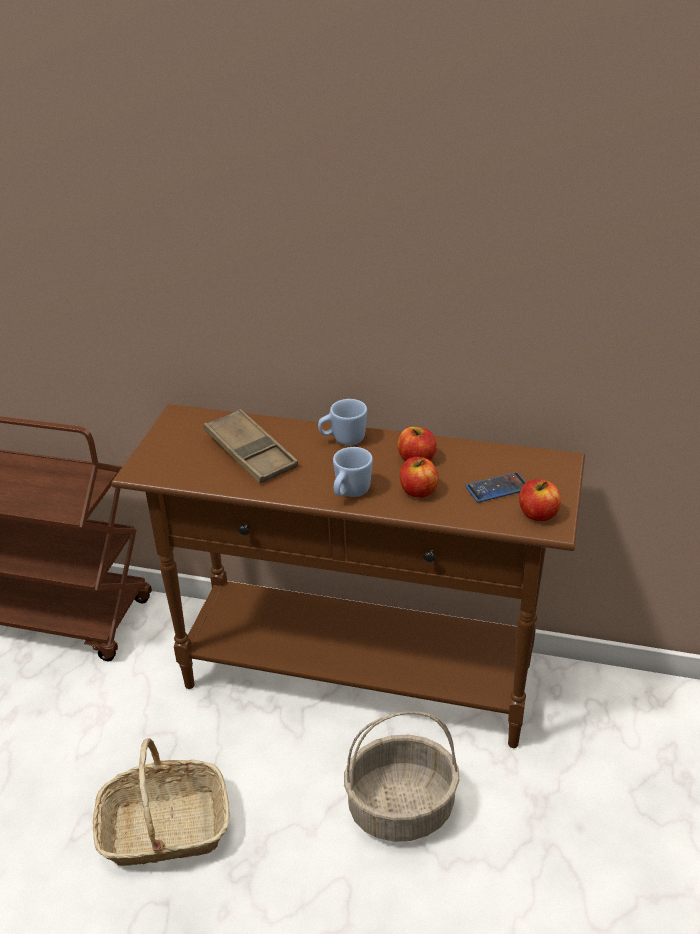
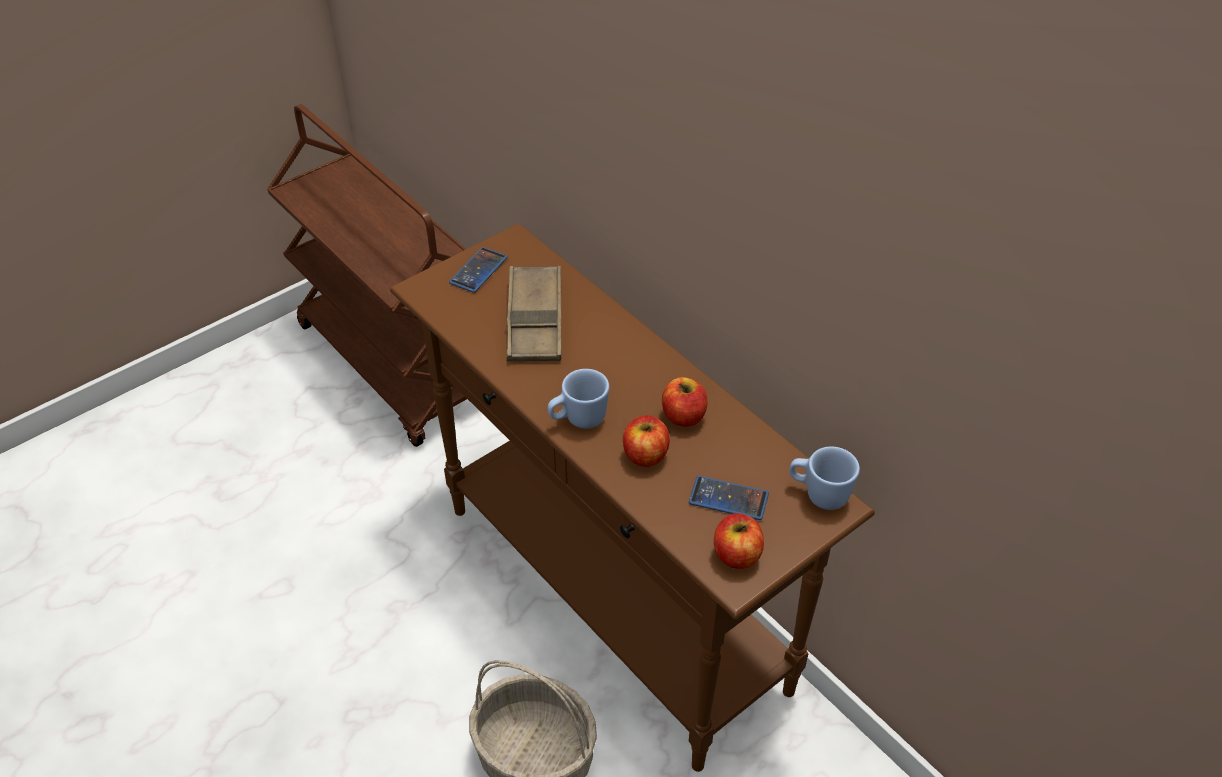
camera: 35 degrees right, 10 degrees up
basket [93,738,229,866] -> none
blue mug [318,399,367,445] -> blue mug moved to [789,447,860,510]
none -> phone [449,247,507,293]

